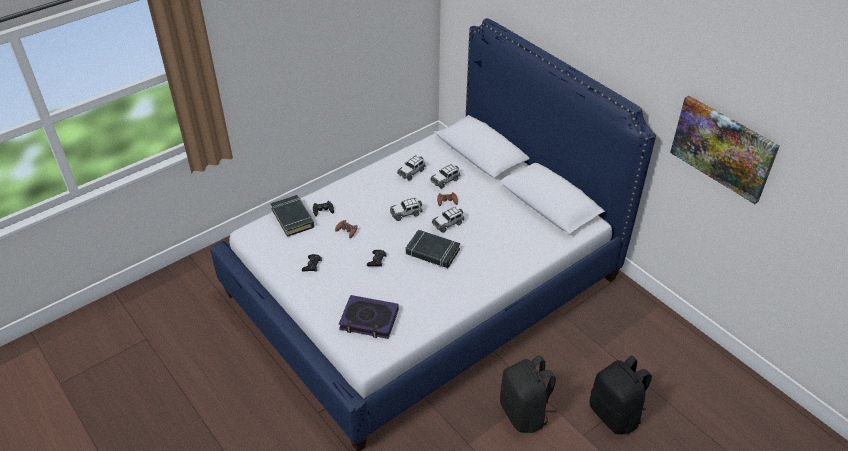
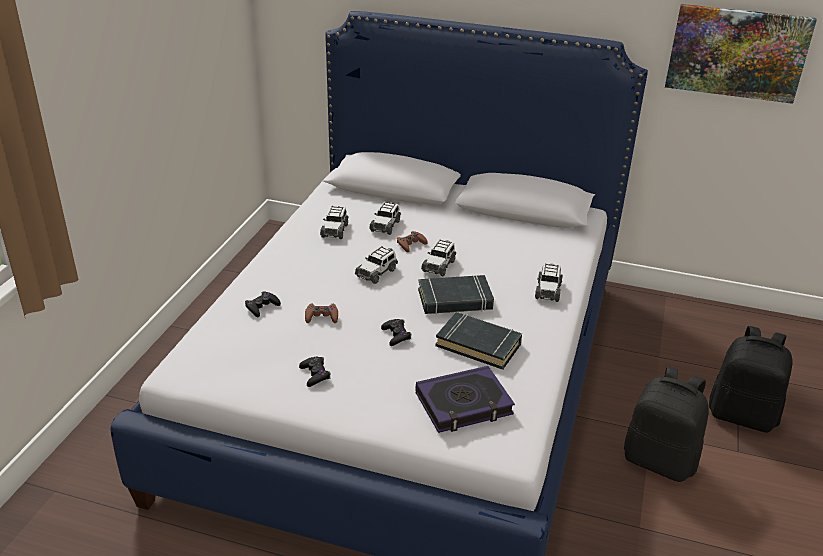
camera: 35 degrees left, 10 degrees down
black book [271,195,314,237] -> black book moved to [435,312,522,370]
none -> toy car [535,263,563,302]

